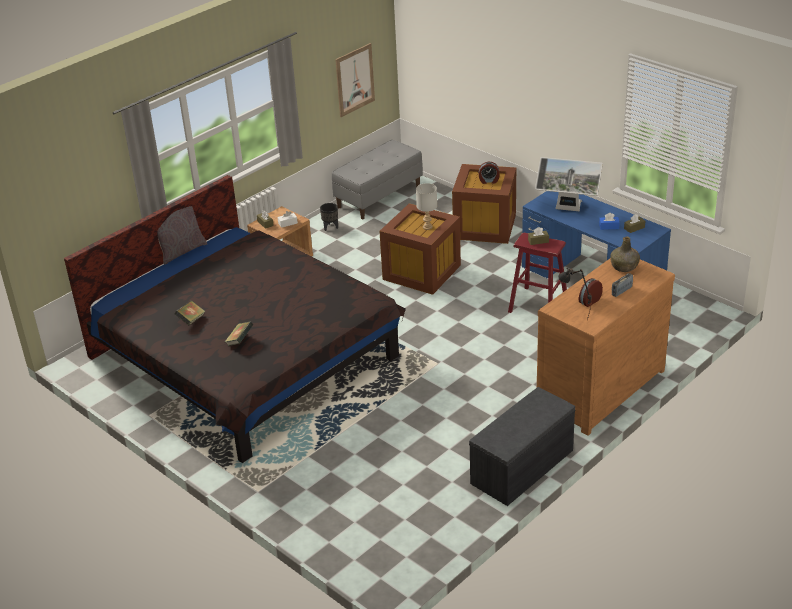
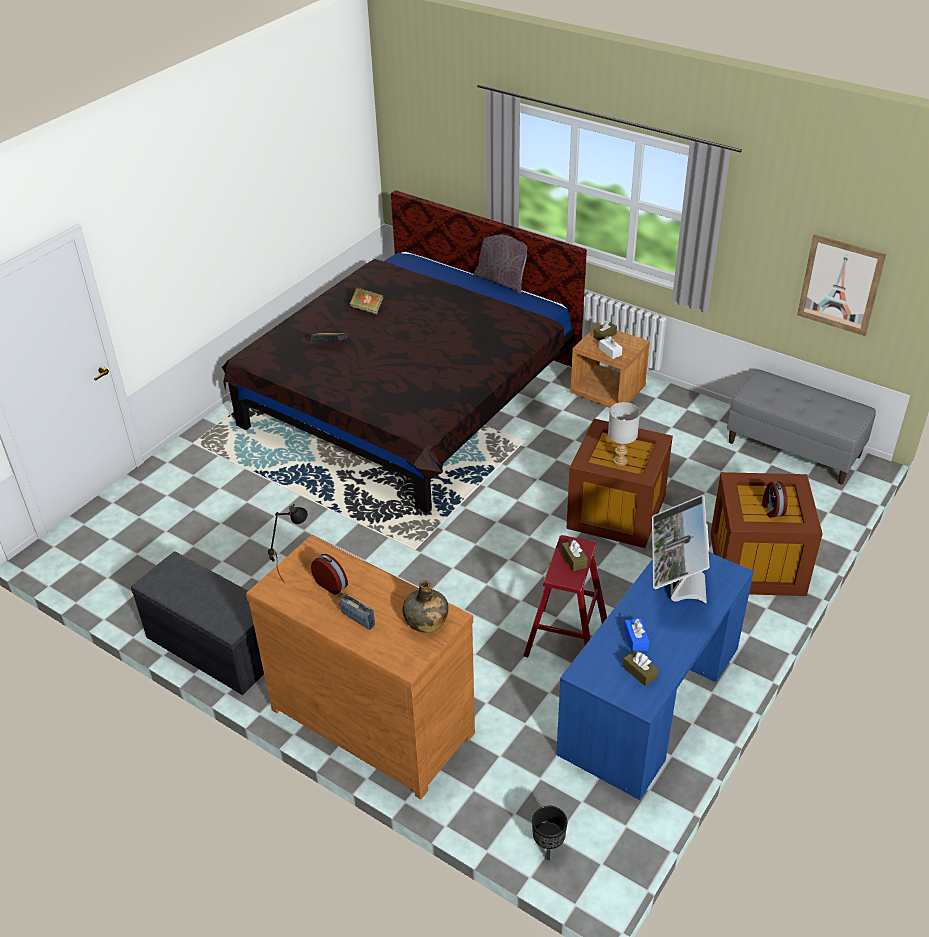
camera: 80 degrees right, 5 degrees up
black planter [320,203,338,231] -> black planter moved to [532,806,567,860]

